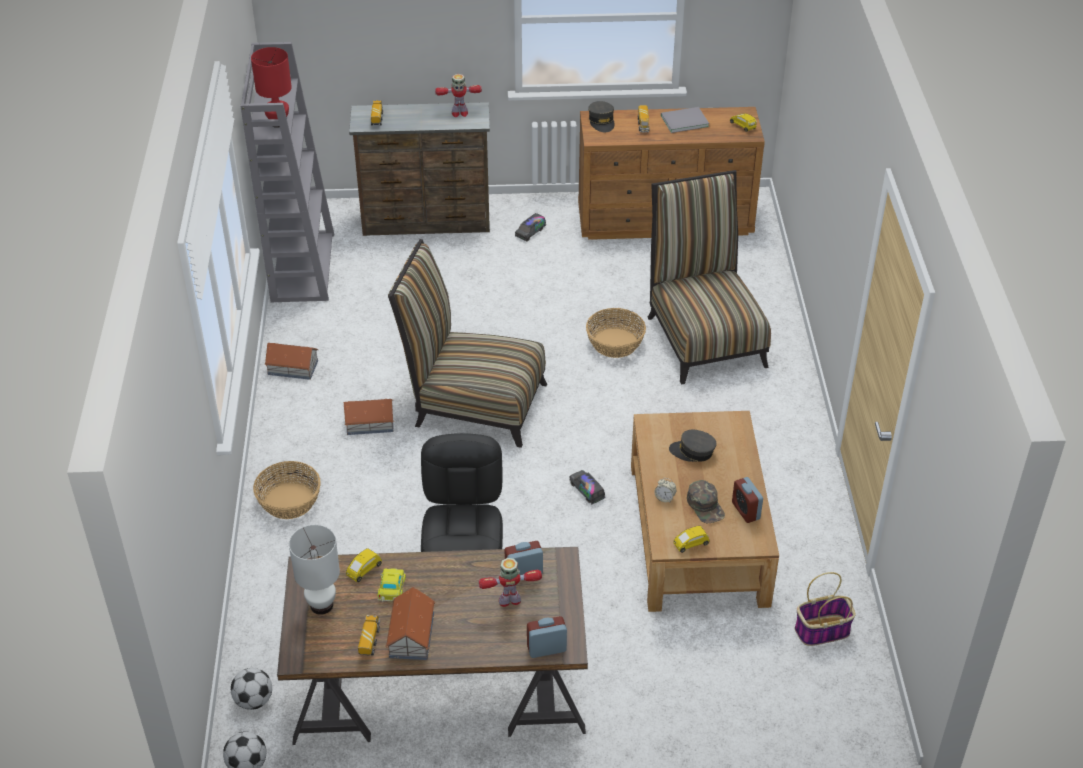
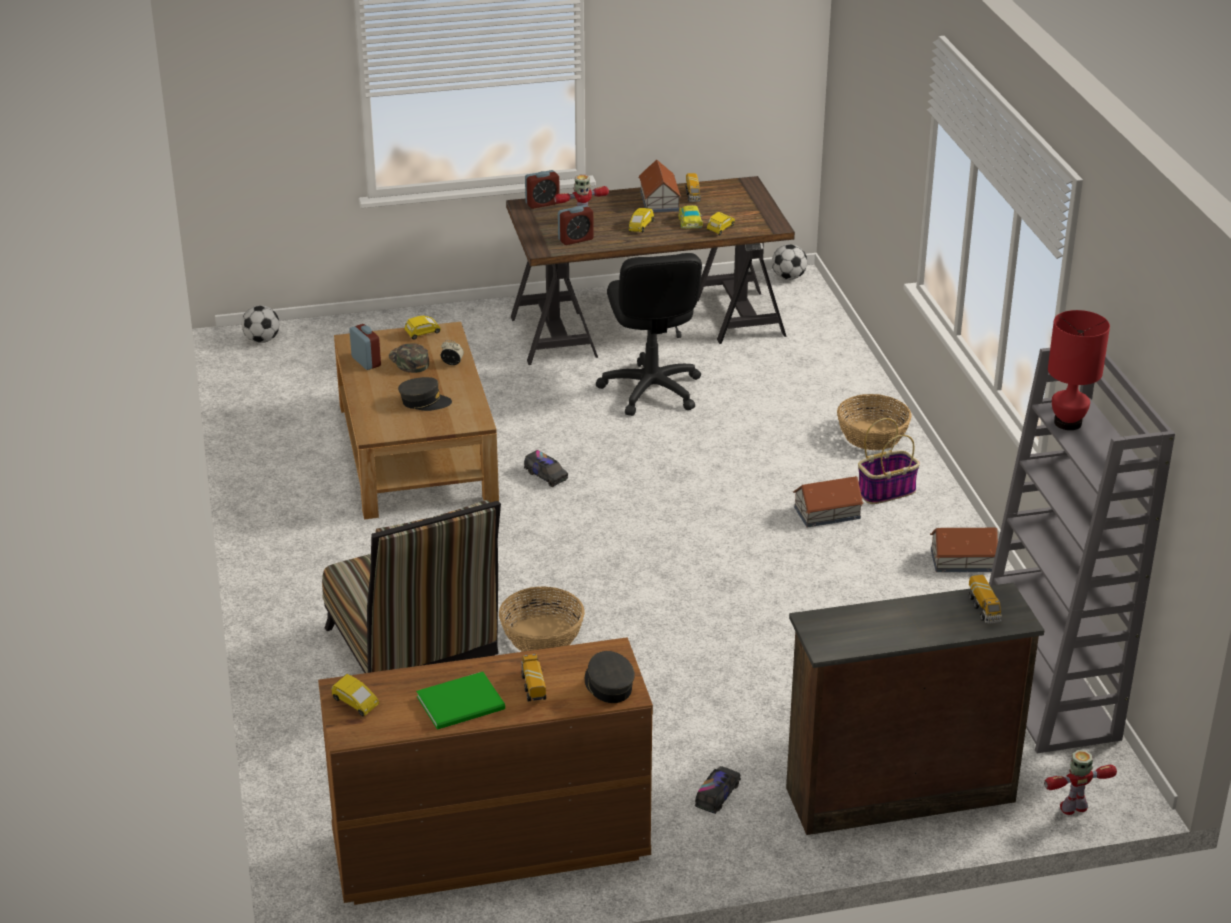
camera: 170 degrees right, 10 degrees down
football [231,668,272,710] -> football moved to [242,305,280,343]
white table lamp [289,525,340,615] -> none
chair [388,239,547,448] -> none
toy robot [435,74,482,117] -> toy robot moved to [1044,750,1117,815]
grey book [661,107,709,133] -> green book [416,672,505,730]
basket [795,572,856,646] -> basket moved to [858,418,920,504]
none -> yellow toy car [629,208,654,232]

